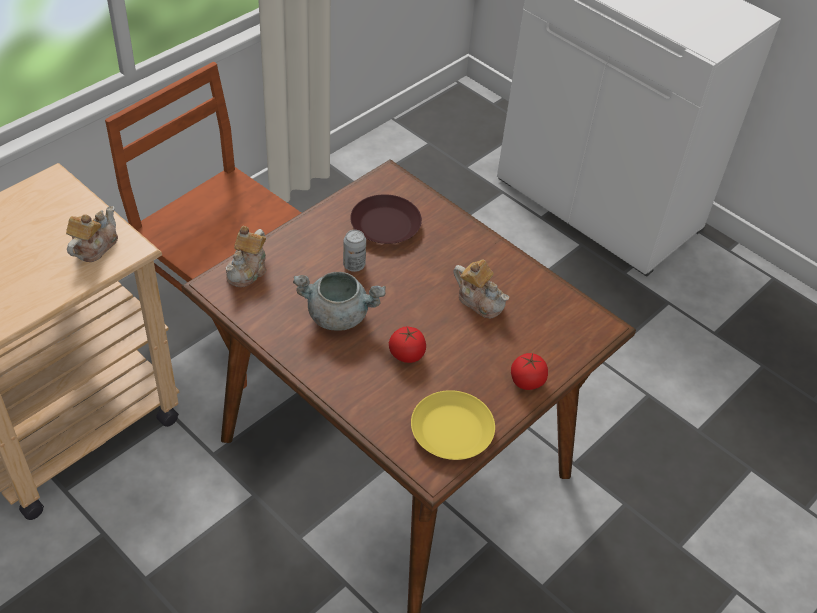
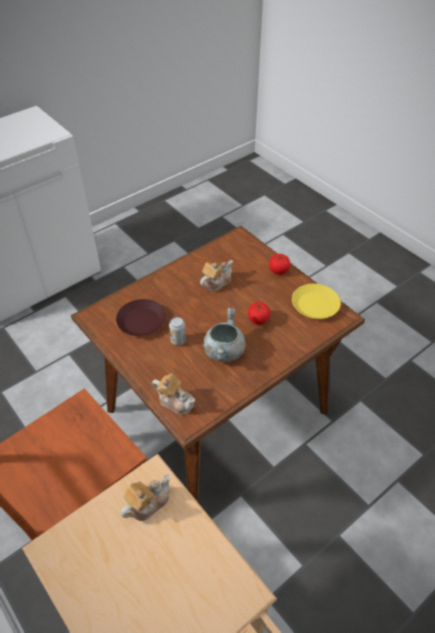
camera: 80 degrees left, 0 degrees up
teapot [66,206,118,262] -> teapot turned 105 degrees clockwise [120,474,170,521]

